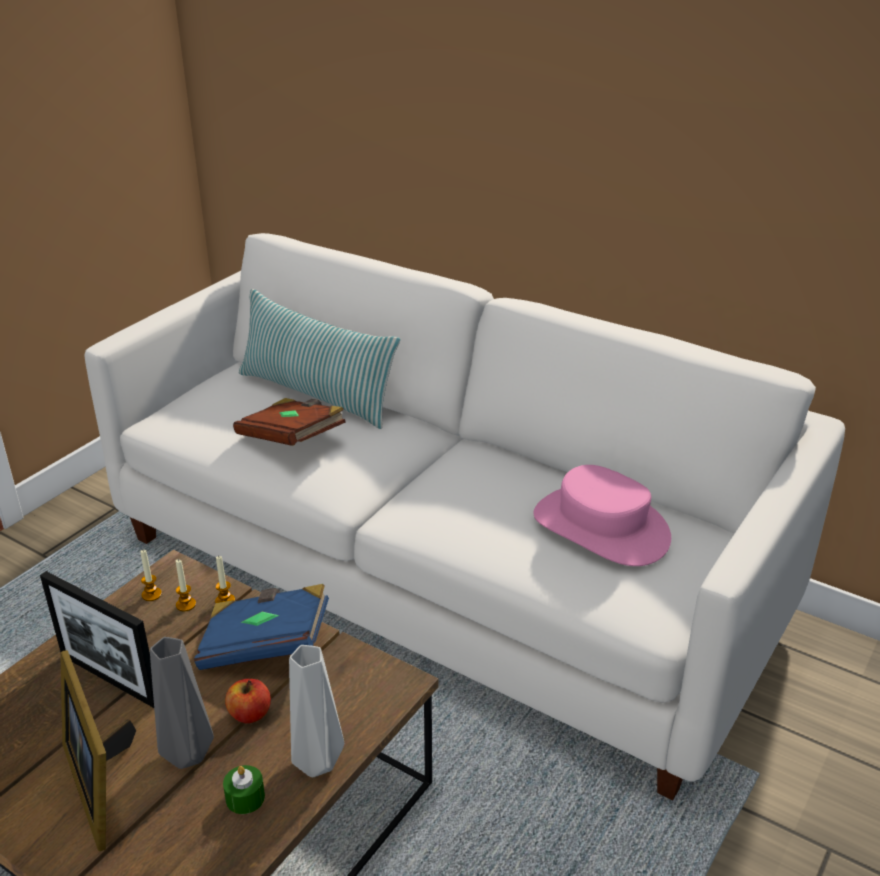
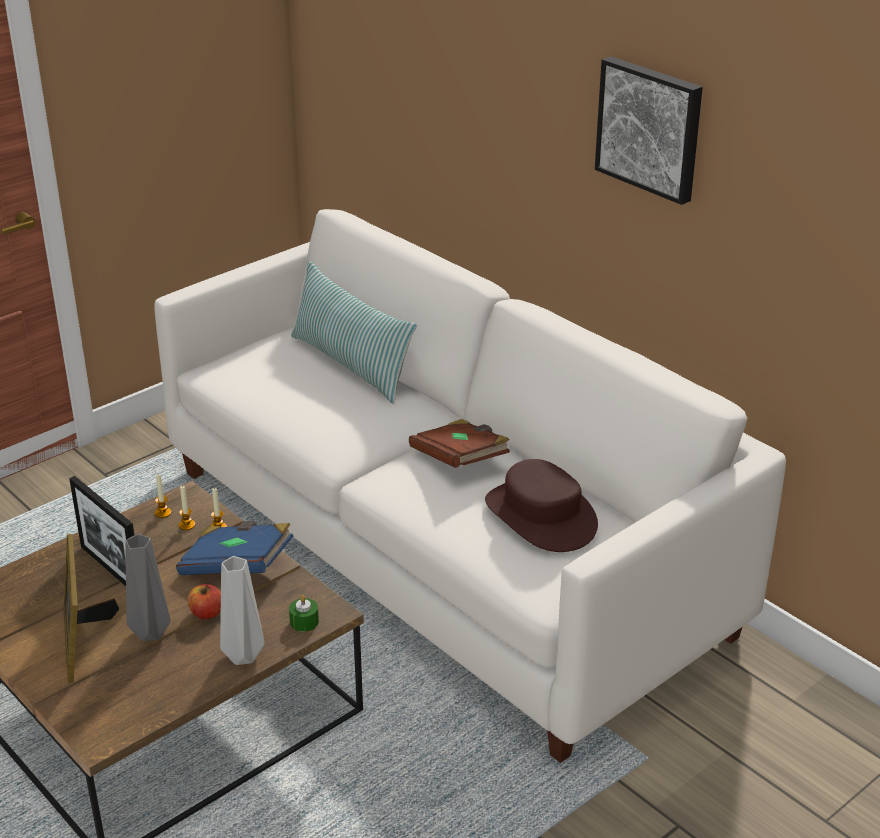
camera: 15 degrees right, 0 degrees up
green candle [223,765,265,814] -> green candle moved to [289,595,319,632]
brown book [233,398,346,446] -> brown book moved to [409,419,510,468]
pink hat [533,465,671,566] -> brown hat [485,459,598,552]
none -> picture [595,56,703,205]

